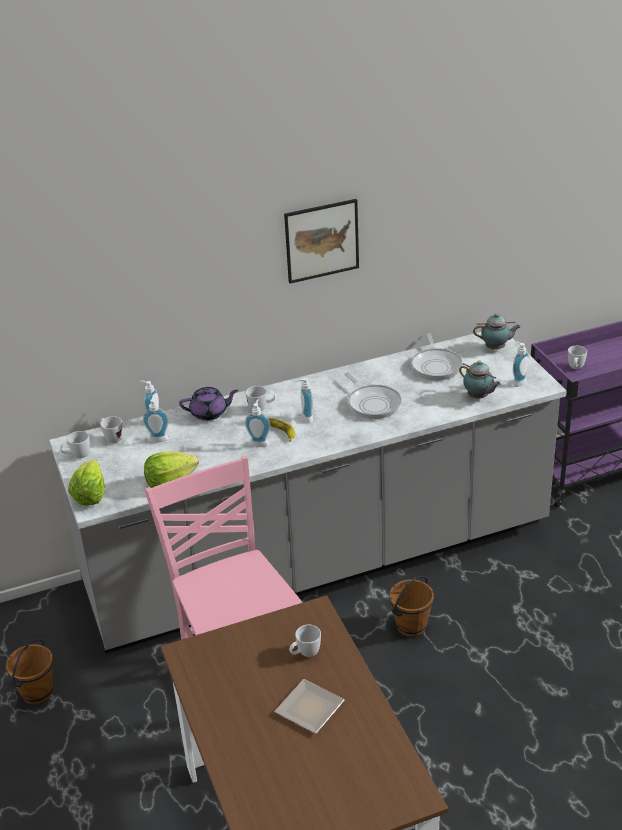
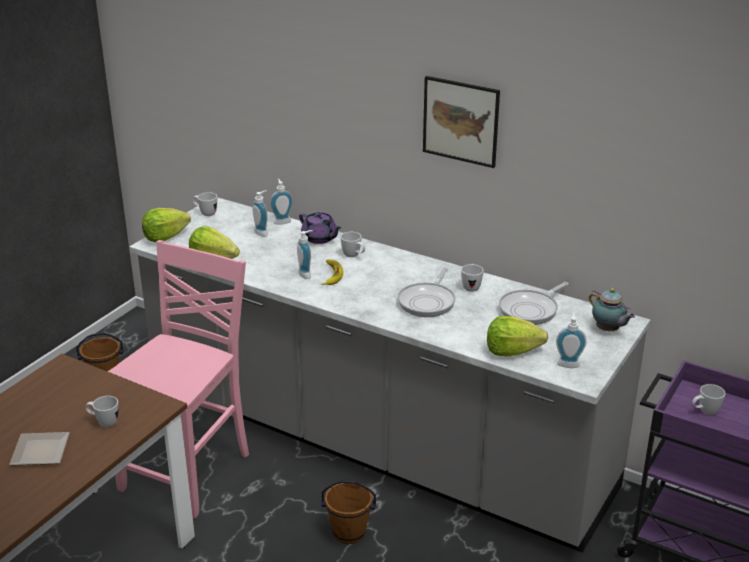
camera: 50 degrees right, 5 degrees down
white mug [100,416,123,443] -> white mug moved to [461,264,484,292]
soap dispenser [296,378,313,423] -> none
teapot [459,361,501,398] -> lettuce [487,316,548,356]

